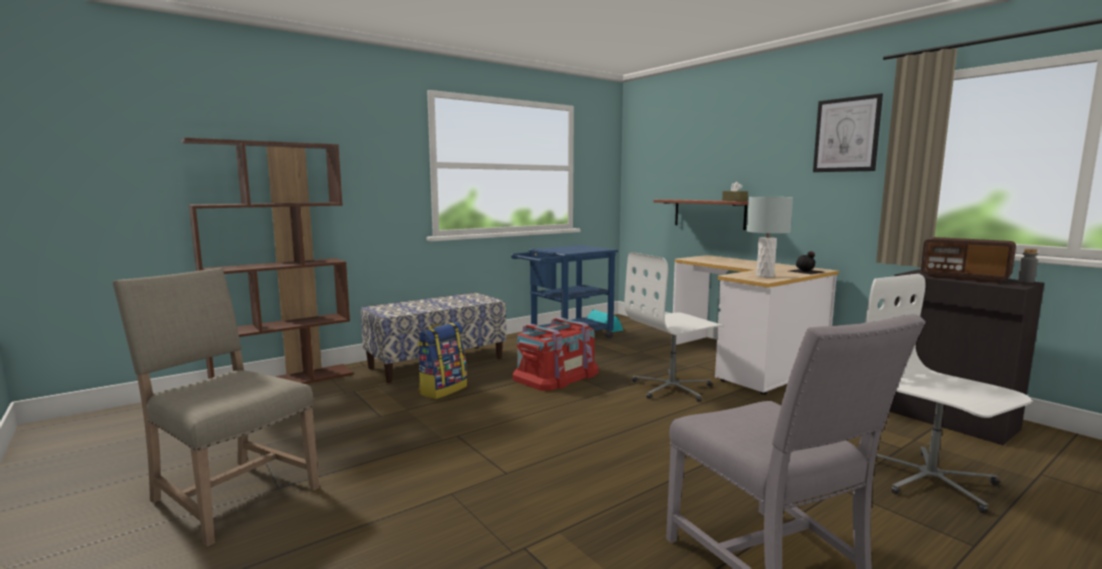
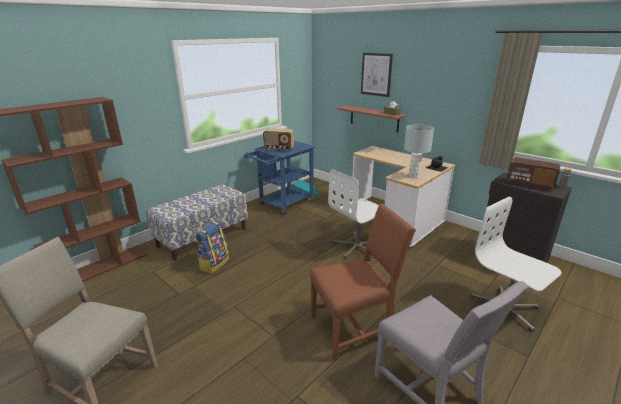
camera: 10 degrees left, 15 degrees up
red storage box [513,317,599,391] -> none
picture [813,93,883,172] -> picture moved to [361,53,393,97]
none -> radio [263,128,294,151]
none -> brown chair [310,203,416,361]

